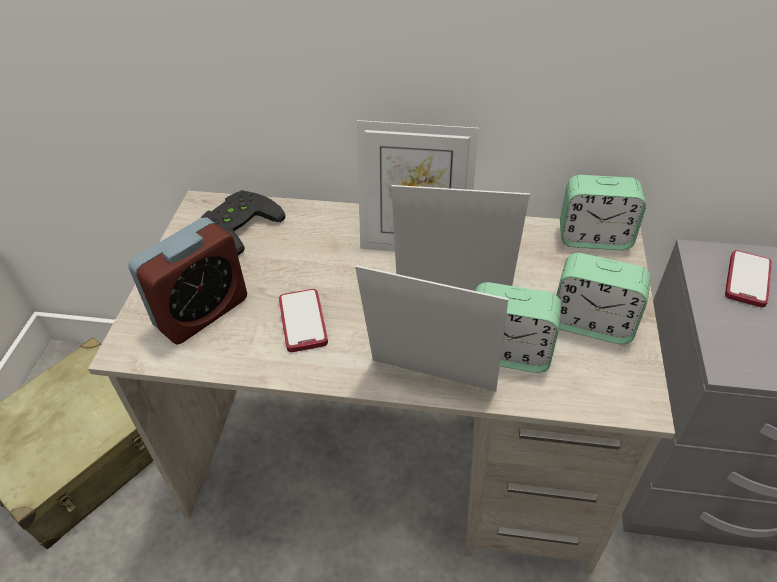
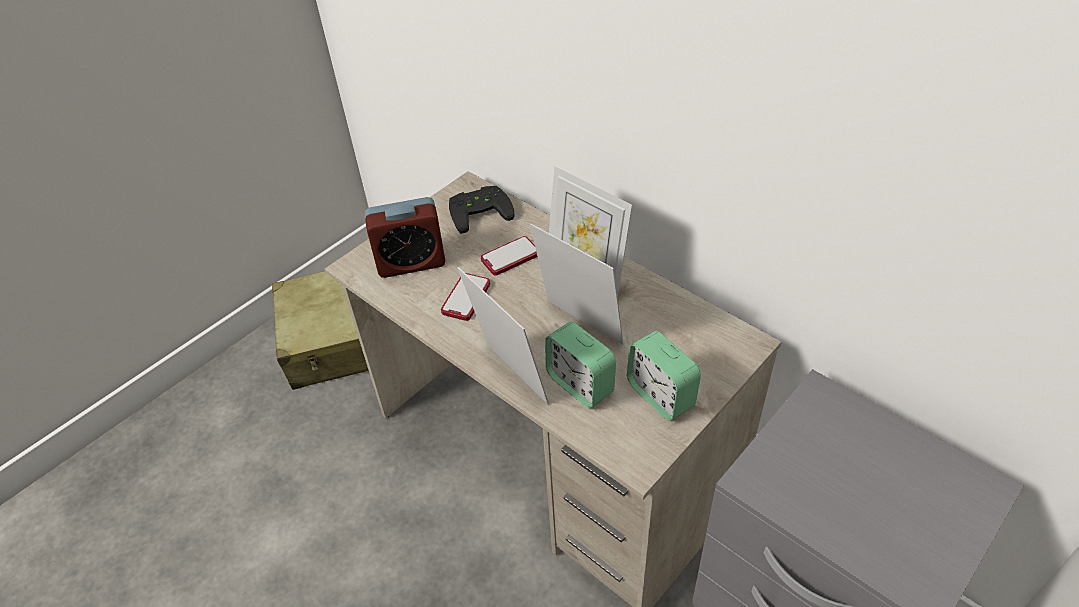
camera: 35 degrees right, 0 degrees up
alarm clock [560,175,646,250] -> none
phone [725,250,772,308] -> phone moved to [481,236,538,276]

